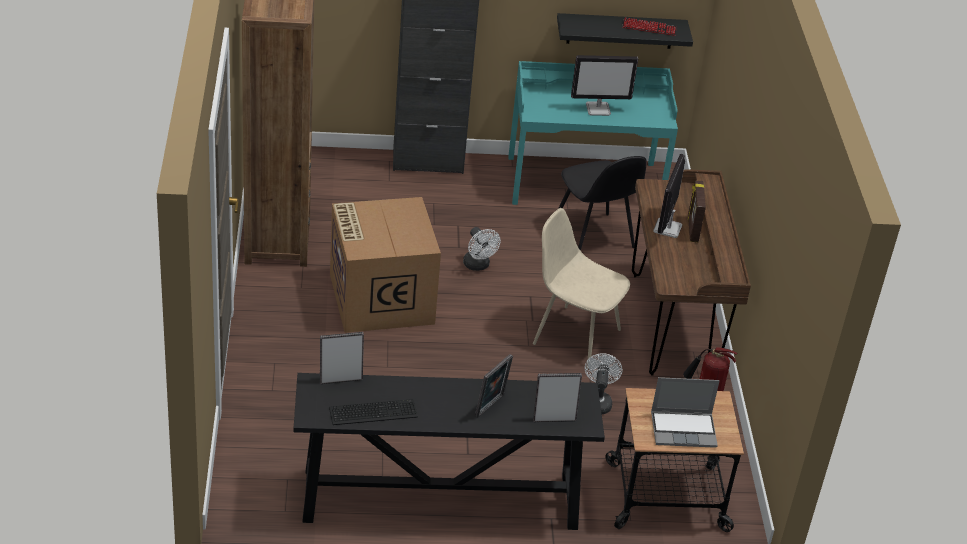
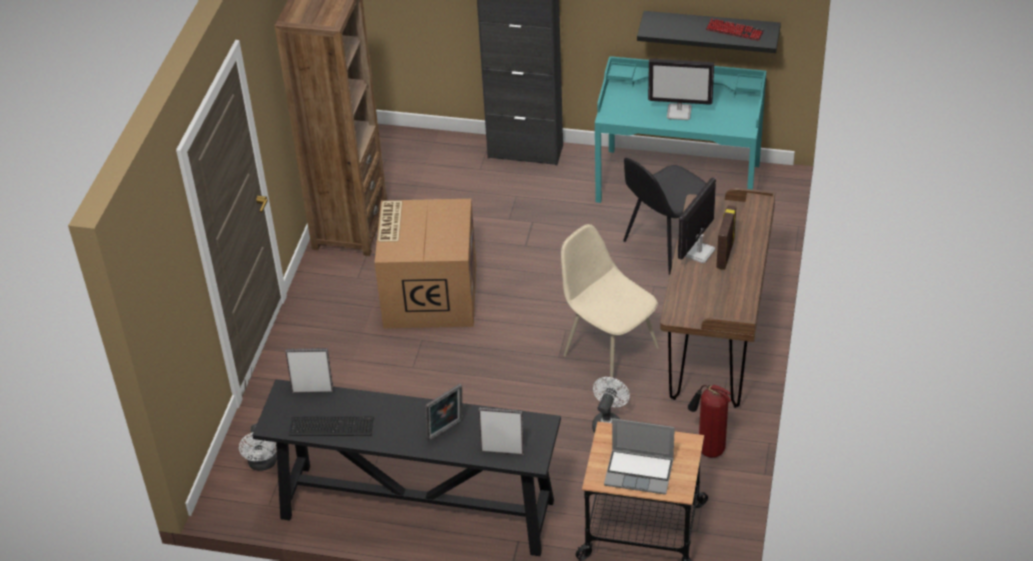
camera: 20 degrees right, 5 degrees up
white fan [463,227,501,271] -> white fan moved to [239,424,277,471]
black chair [558,156,647,251] -> black chair turned 60 degrees clockwise [623,158,707,275]

